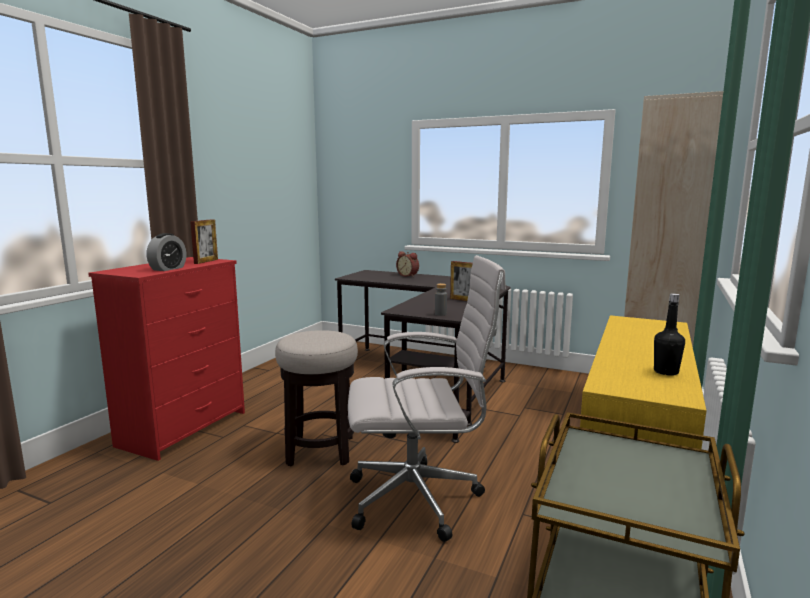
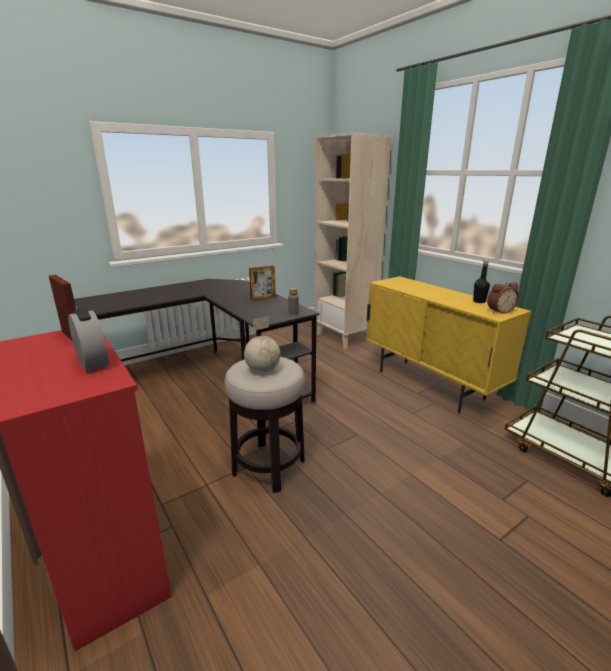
camera: 60 degrees left, 10 degrees up
white office chair [348,255,506,542] -> none
alarm clock [396,251,419,277] -> alarm clock moved to [487,282,519,314]
none -> globe [244,316,280,372]

